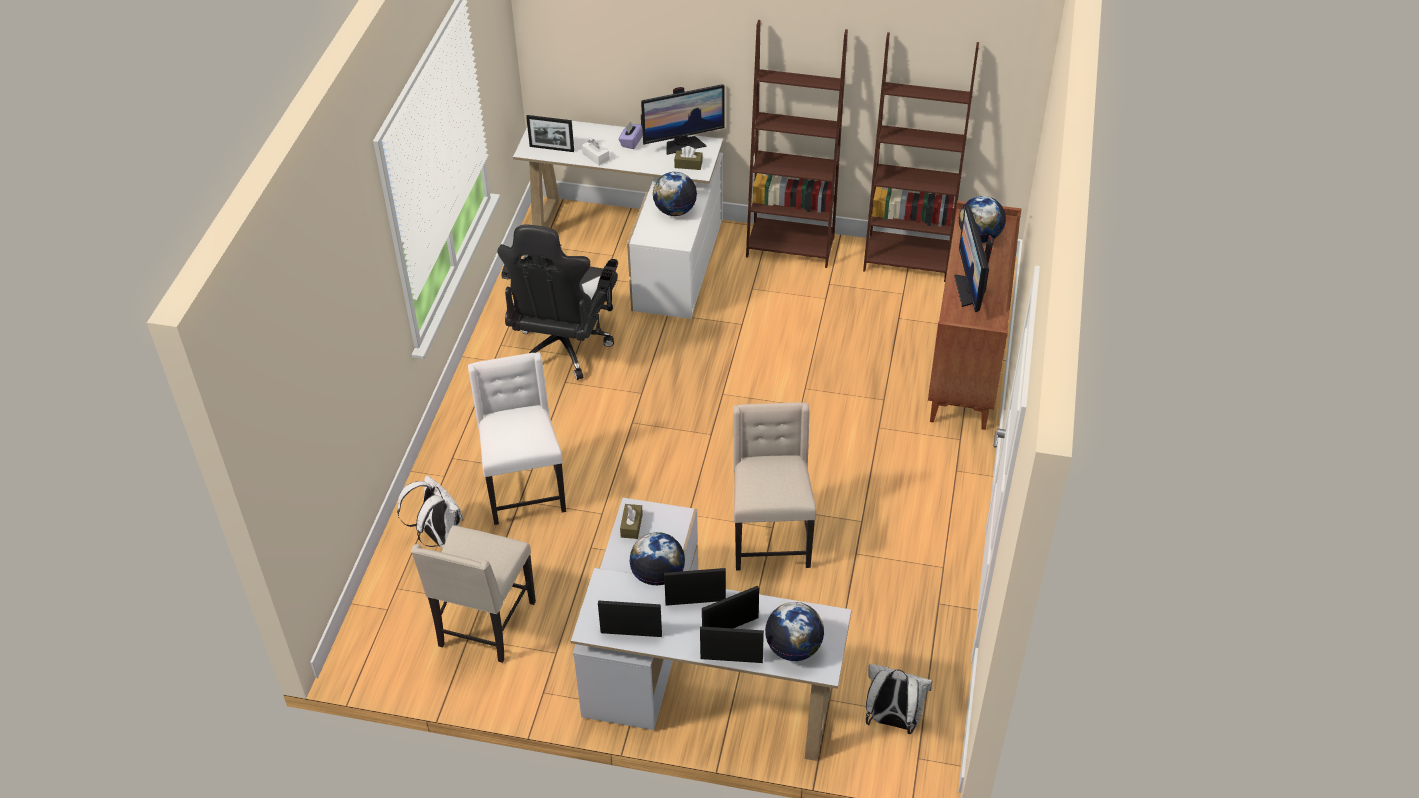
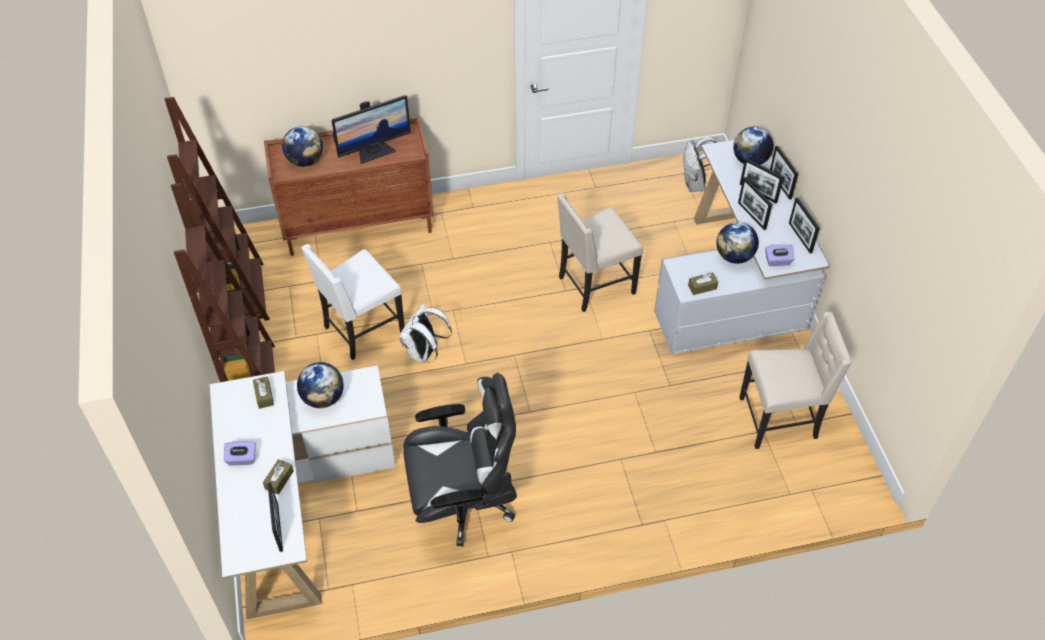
camera: 115 degrees left, 5 degrees up
white backpack [397,475,464,548] -> white backpack moved to [399,304,452,363]
white chair [468,352,566,525] -> white chair moved to [301,244,405,360]
white tissue box [582,139,610,165] -> brown tissue box [263,459,294,495]
monitor [641,84,725,155] -> none
none -> purple tissue box [765,244,794,266]

